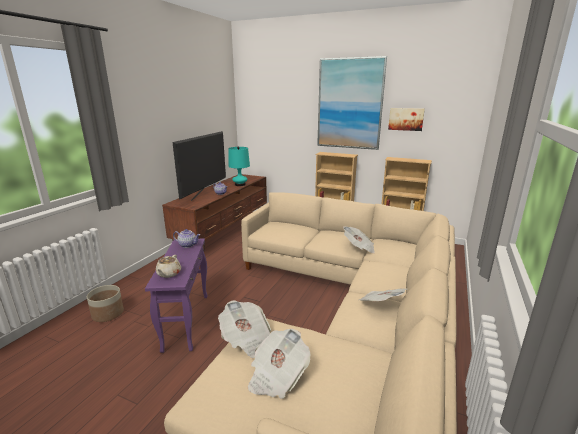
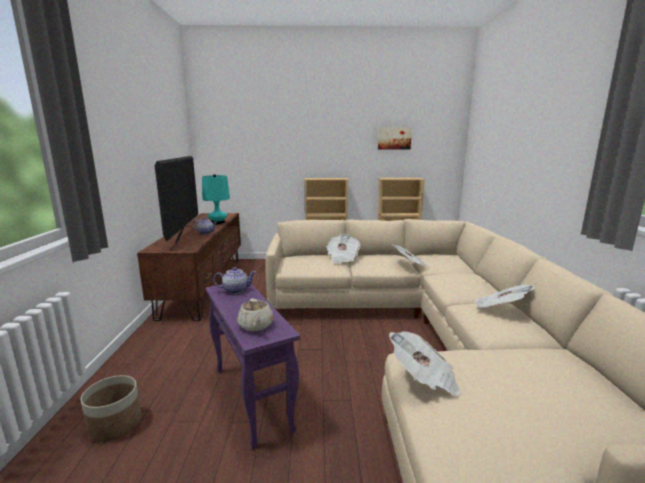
camera: 25 degrees left, 5 degrees down
newspaper [248,329,310,399] -> newspaper moved to [326,234,361,264]
picture [317,56,387,150] -> none

